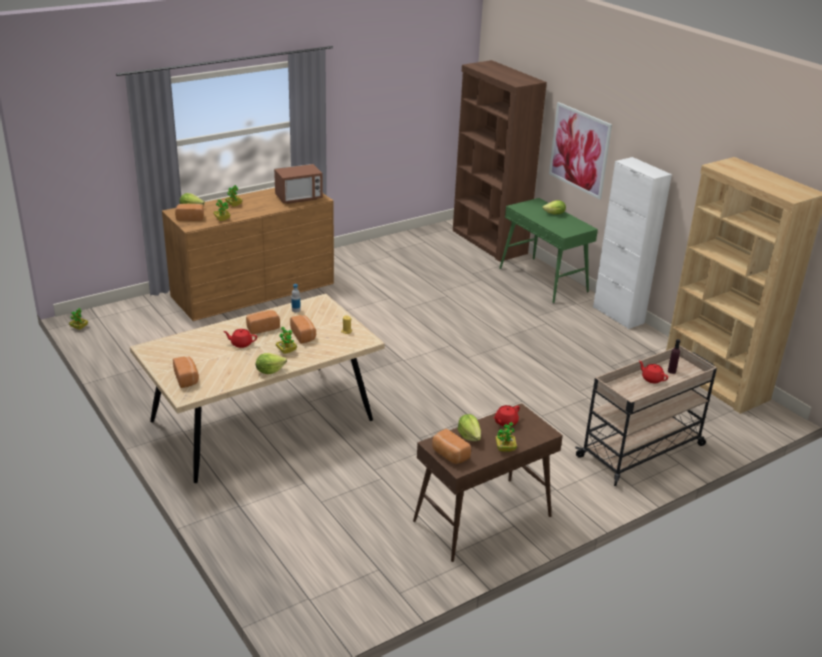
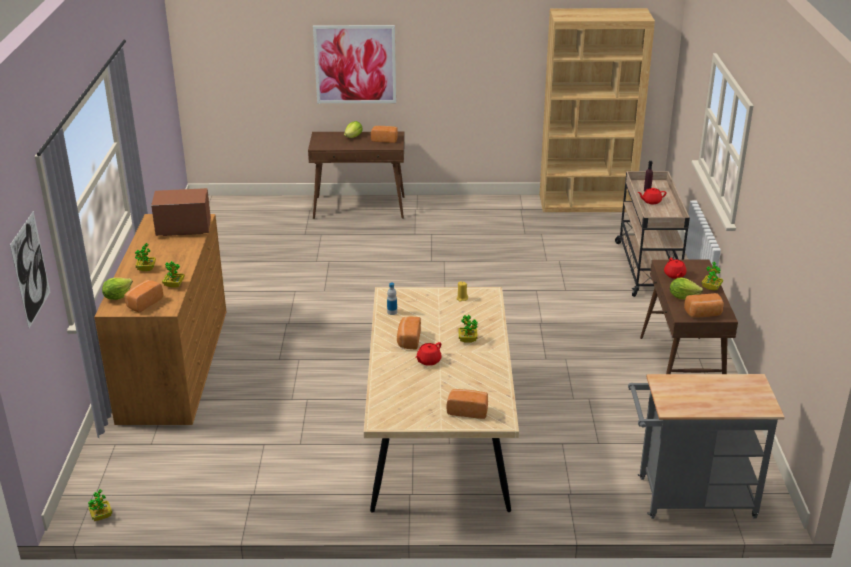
camera: 55 degrees left, 0 degrees up
lettuce [256,353,287,374] -> none
microwave [274,164,323,204] -> microwave turned 105 degrees counterclockwise [151,188,211,236]
bread [290,315,316,343] -> bread moved to [371,126,398,143]
brown bookcase [453,60,547,262] -> none
green console table [499,198,598,303] -> brown console table [308,132,405,219]
white cabinet [593,157,672,329] -> none
none -> picture [10,211,50,329]
none -> grey cart [628,374,785,519]

